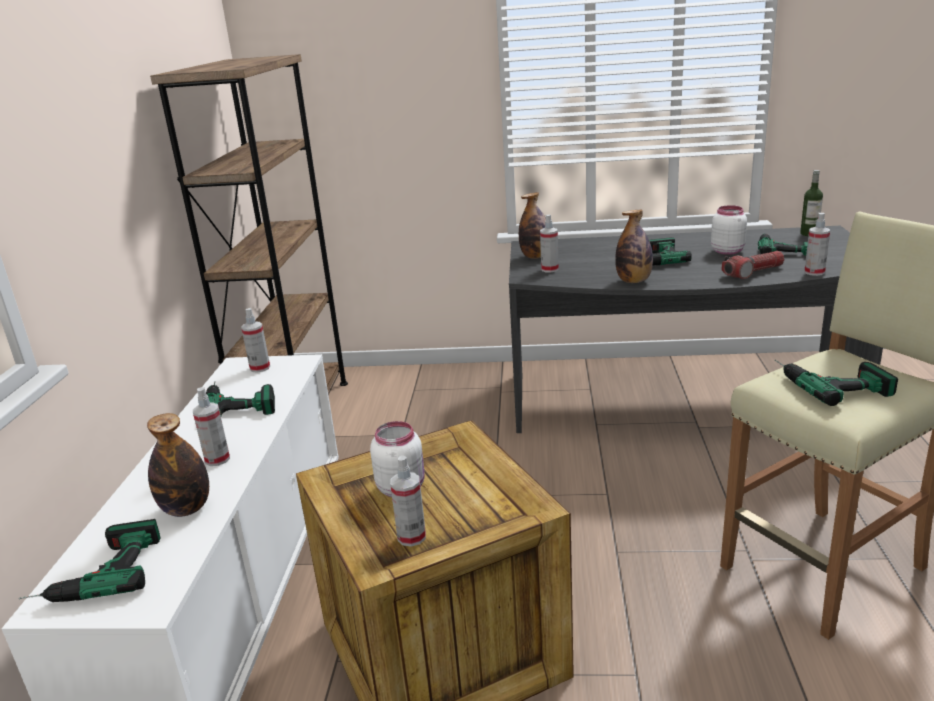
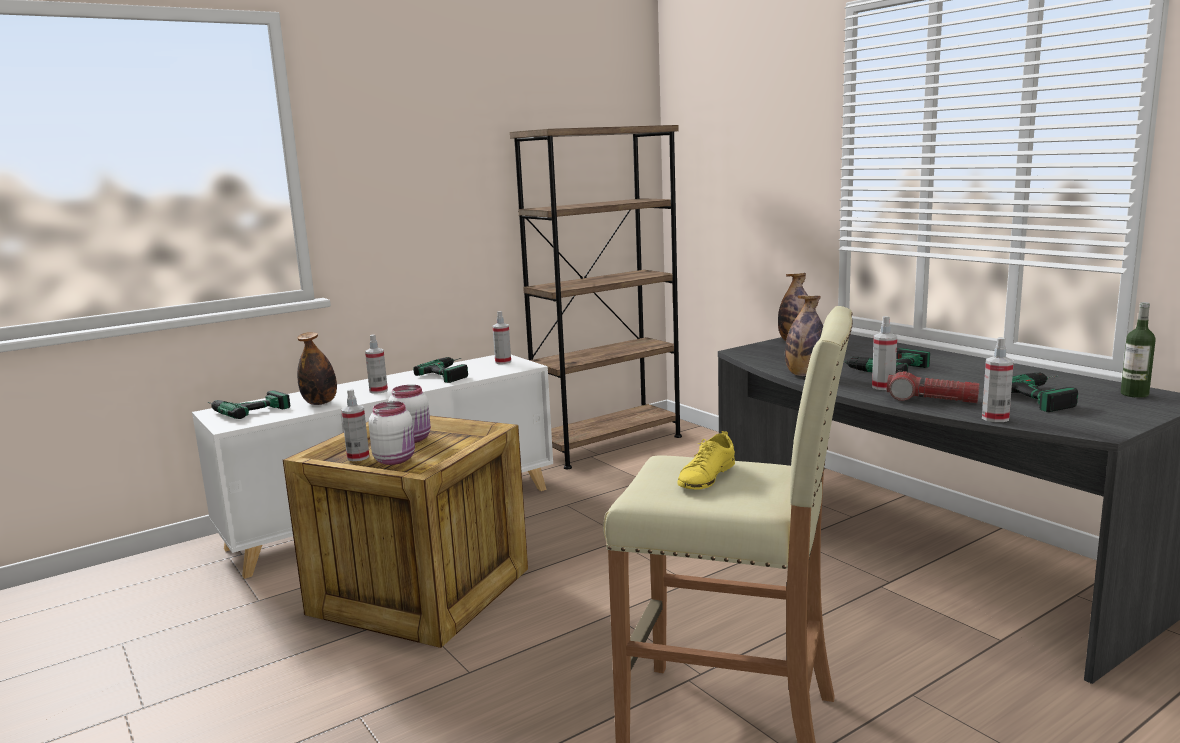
camera: 50 degrees right, 10 degrees down
spray bottle [540,215,559,272] -> spray bottle moved to [872,316,897,390]
white jar [711,205,747,255] -> white jar moved to [369,401,415,465]
power drill [775,360,898,406] -> yellow shoe [677,431,735,490]

